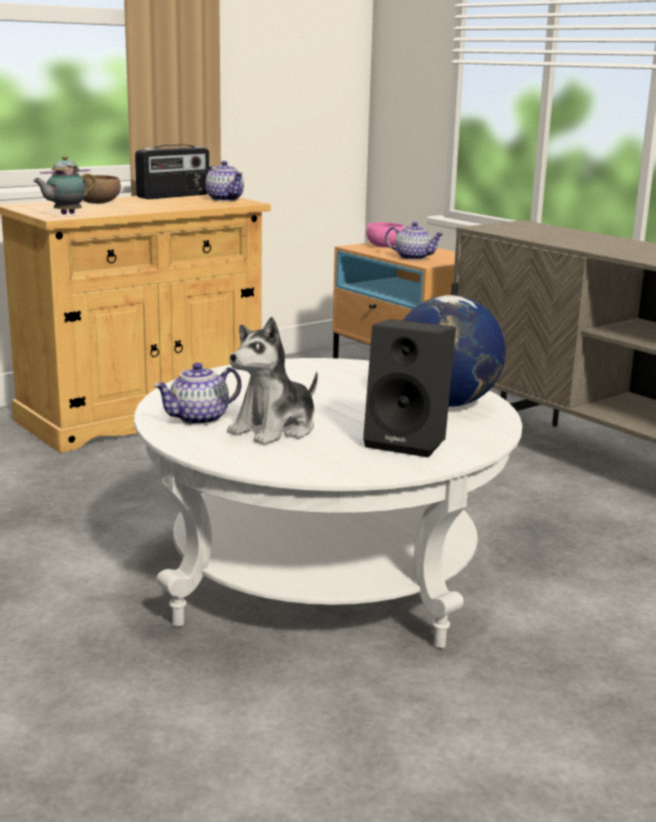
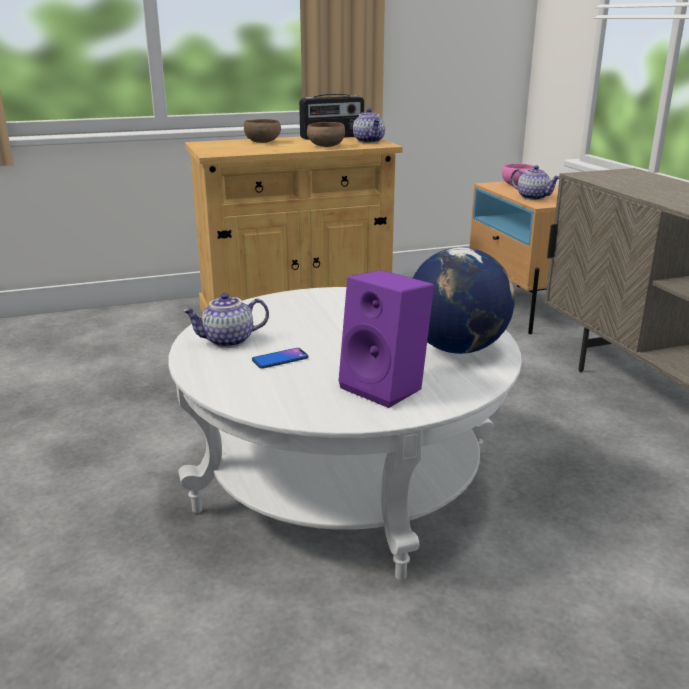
camera: 20 degrees right, 5 degrees up
teapot [33,156,96,214] -> none
plush toy [227,317,318,445] -> phone [252,348,308,369]
black speaker [363,319,456,458] -> purple speaker [338,270,434,408]
none -> brown bowl [307,122,345,147]

